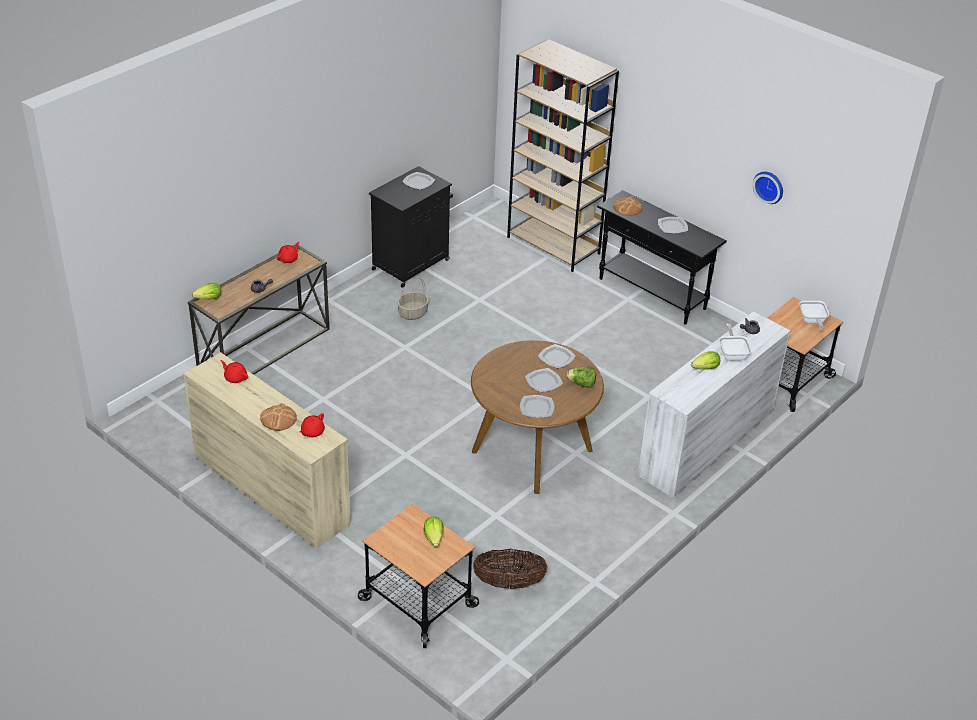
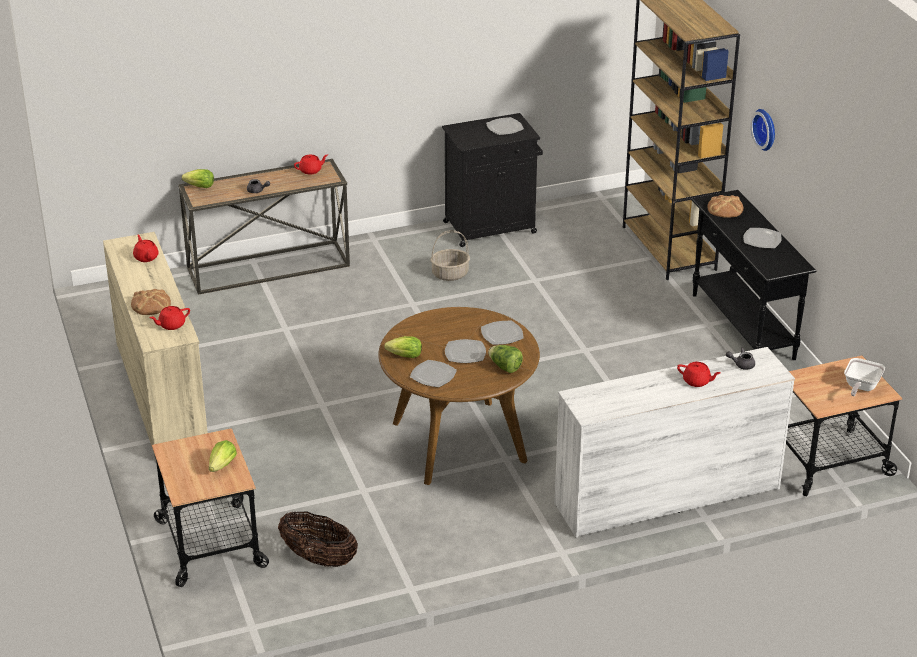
camera: 30 degrees right, 5 degrees down
lettuce [691,351,720,370] -> lettuce moved to [384,336,422,358]
frying pan [719,323,752,361] -> red teapot [677,362,720,387]
wall clock [753,172,783,204] -> wall clock moved to [751,109,775,151]

